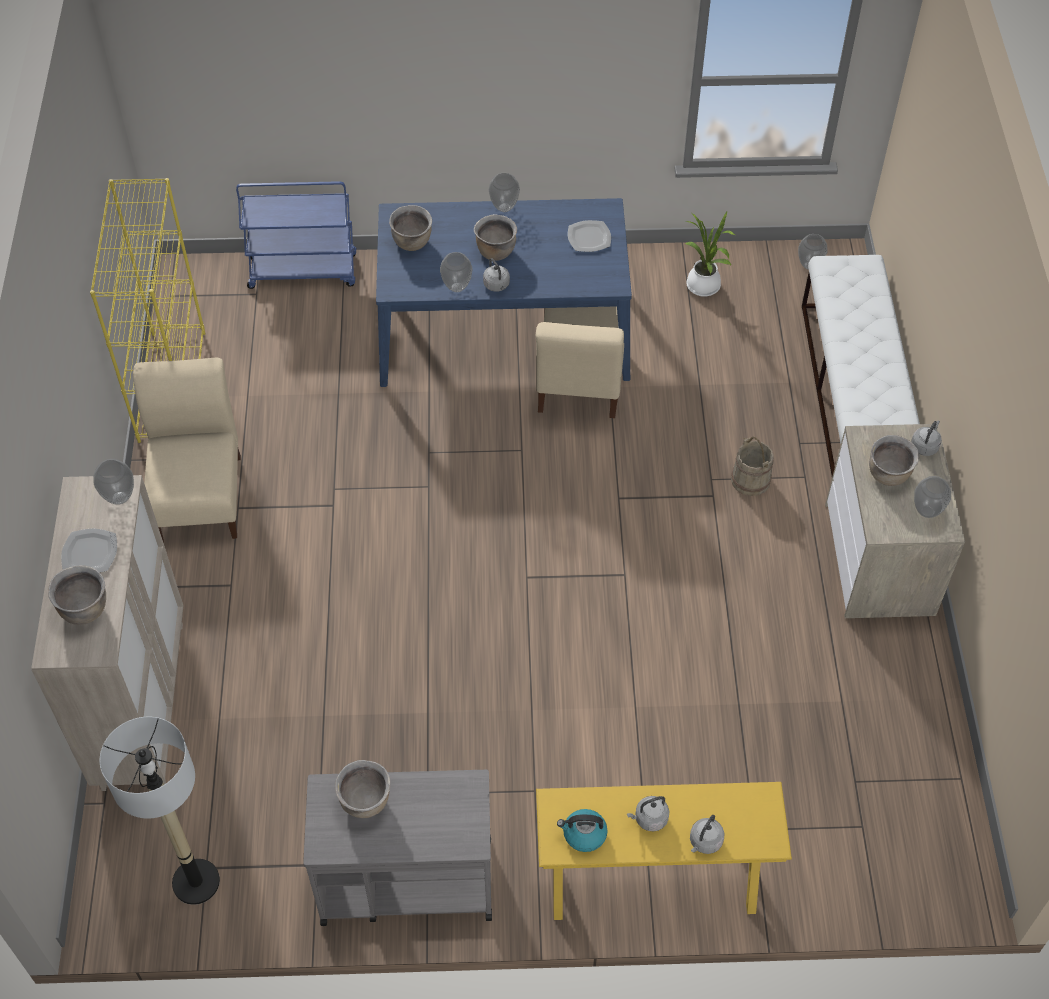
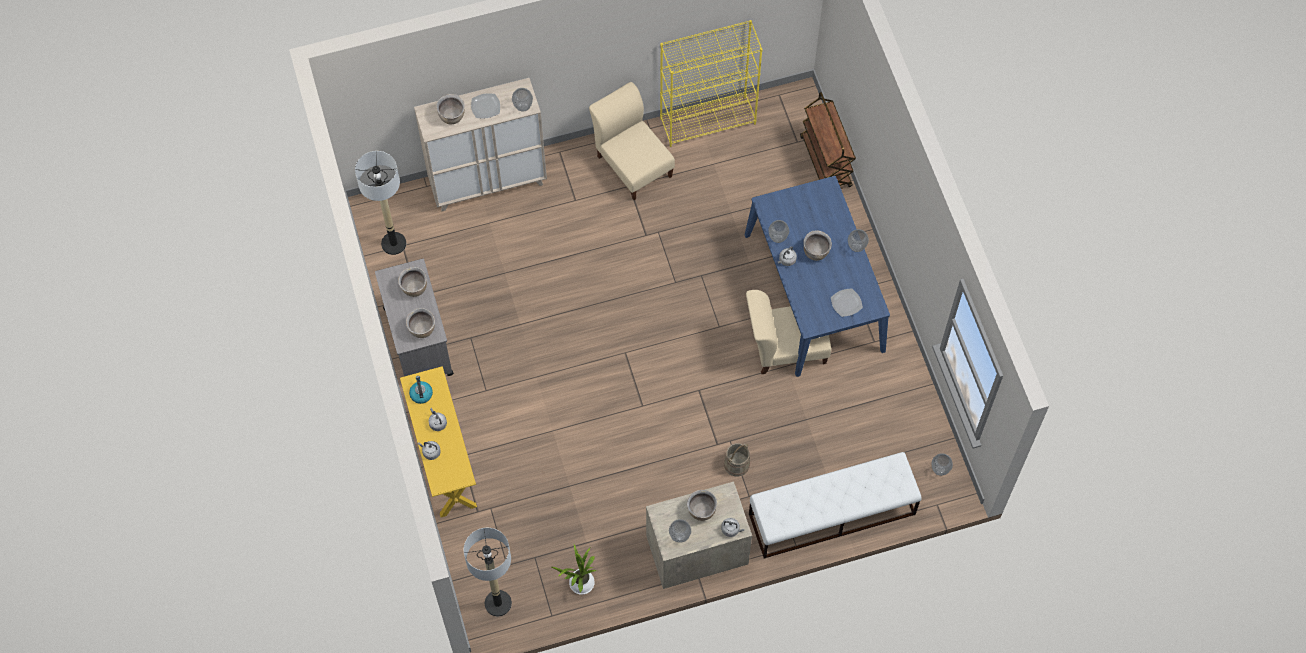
camera: 75 degrees right, 10 degrees up
beige chair [133,358,241,543] -> beige chair turned 105 degrees counterclockwise [589,82,675,200]
blue cart [236,181,356,289] -> brown cart [800,92,856,187]
brown cooking pot [389,205,432,251] -> brown cooking pot moved to [406,308,435,338]
potted plant [685,210,736,297] -> potted plant moved to [552,544,597,595]
none -> floor lamp [464,528,512,616]

